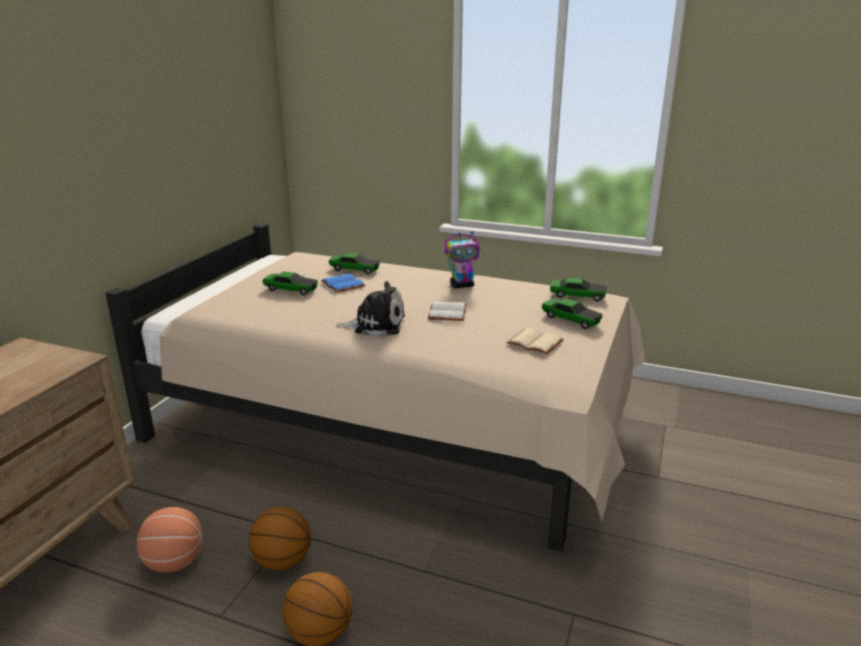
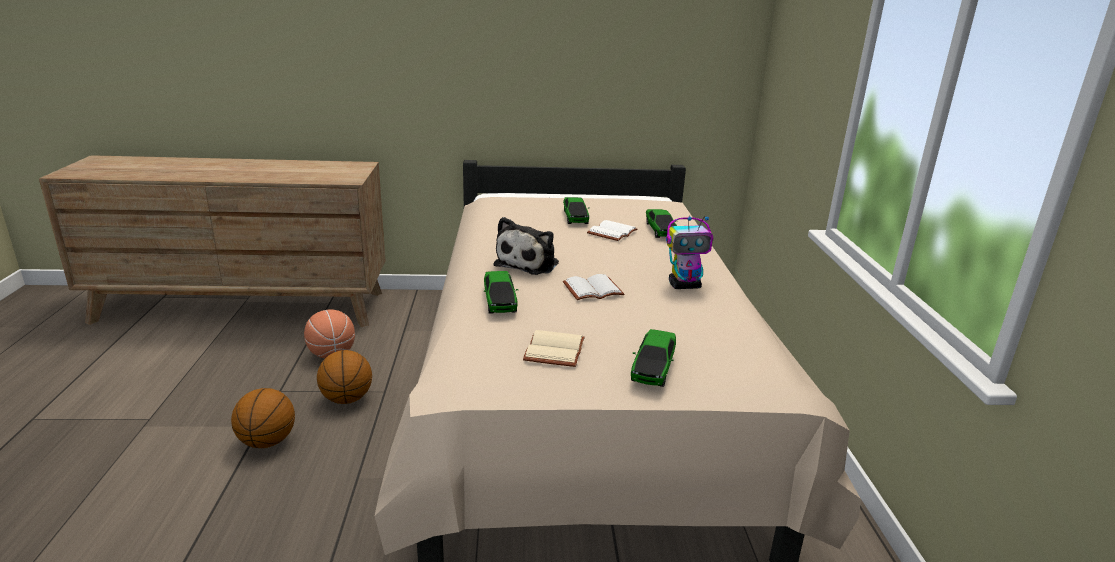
camera: 65 degrees right, 0 degrees up
blue book [321,273,366,293] -> white book [587,220,638,241]
plush toy [336,281,405,337] -> plush toy turned 45 degrees clockwise [494,217,559,275]
toy robot [445,231,480,288] -> toy robot turned 60 degrees counterclockwise [666,216,713,289]
toy car [550,278,607,302] -> toy car moved to [484,271,518,314]

